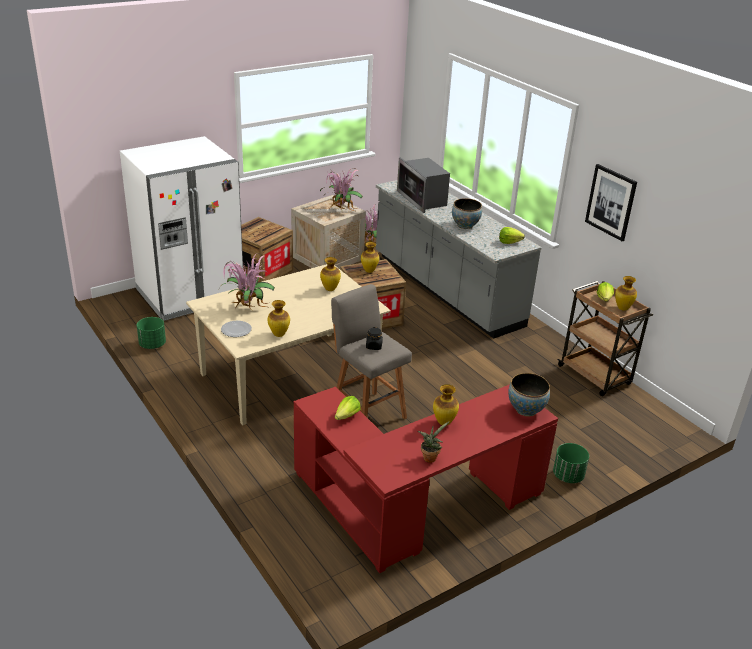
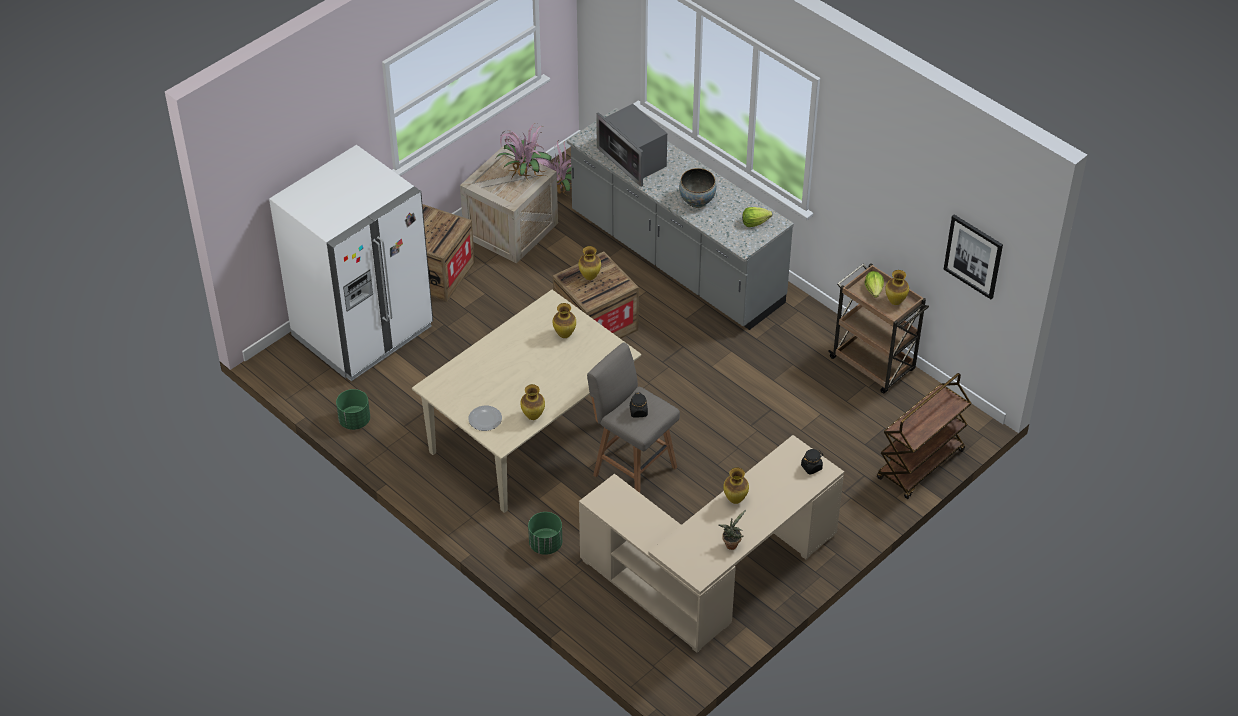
camera: 10 degrees left, 15 degrees up
potted plant [219,253,275,311] -> none
red desk [294,384,558,573] -> beige desk [579,435,844,653]
lettuce [335,396,360,420] -> none
bowl [508,373,550,417] -> black jar [801,449,823,475]
green planter [553,443,589,483] -> green planter moved to [528,512,562,555]
picture [585,164,637,241] -> picture moved to [944,215,1003,299]
none -> brown cart [877,373,972,499]

